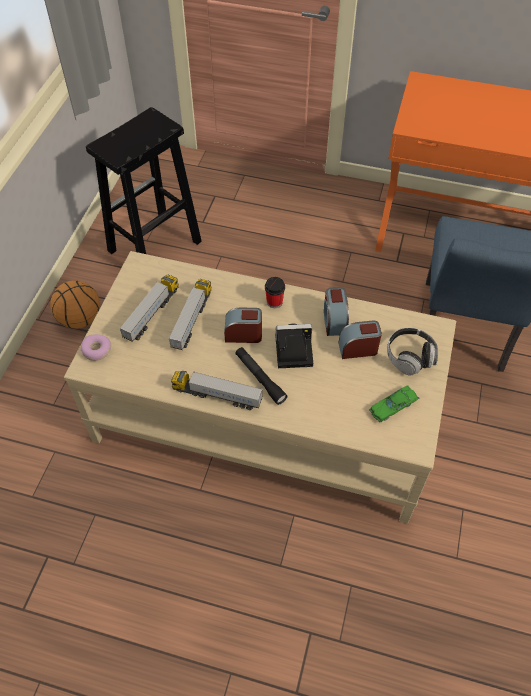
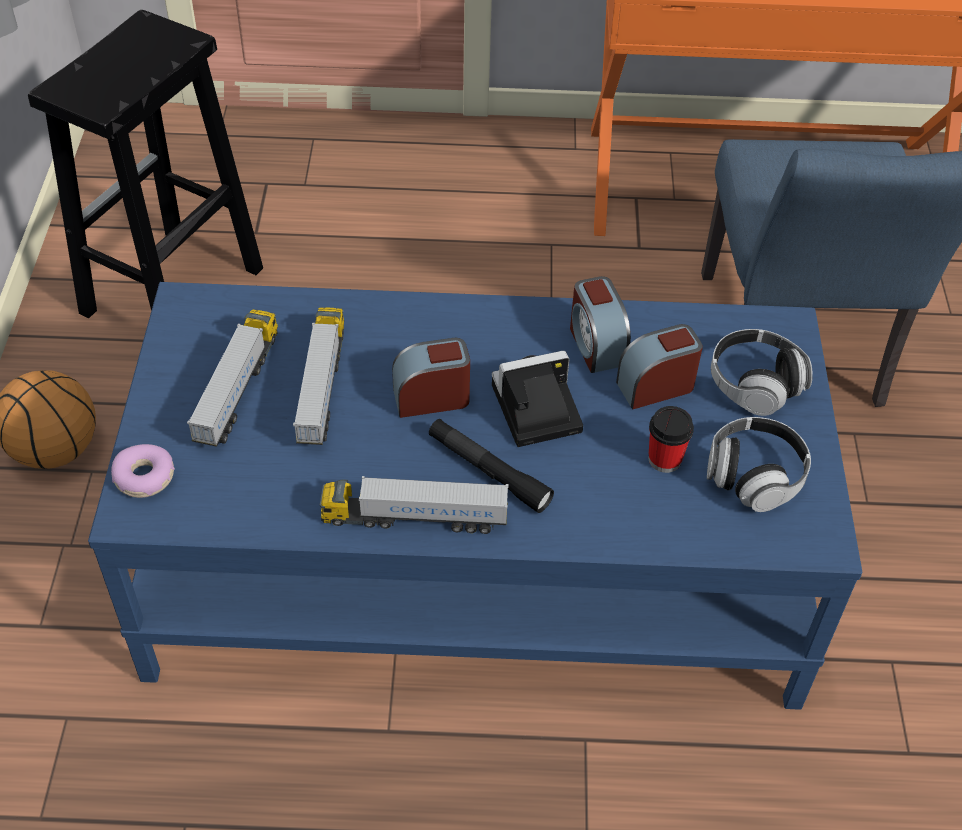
camera: 15 degrees left, 5 degrees down
beige coffee table [64,251,456,524] -> blue coffee table [88,282,863,710]
cup [265,277,285,308] -> cup moved to [648,406,694,473]
green toy car [369,385,419,422] -> headphones [707,417,811,512]

